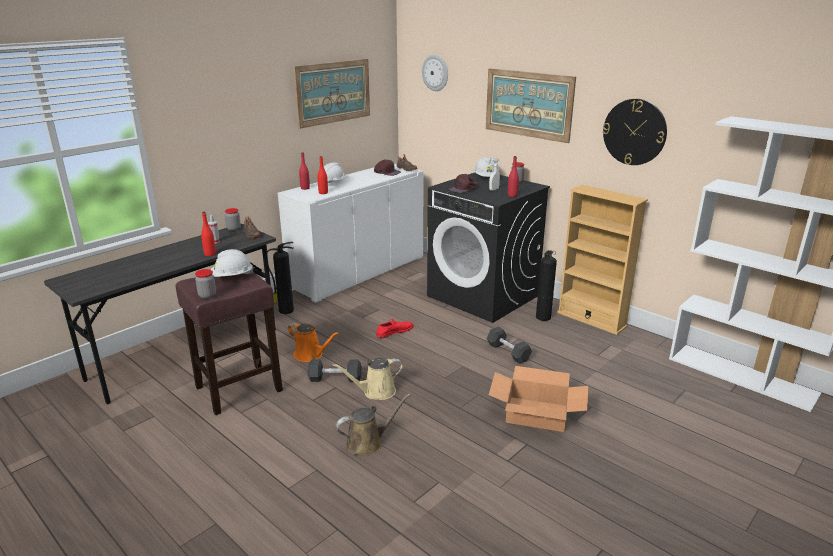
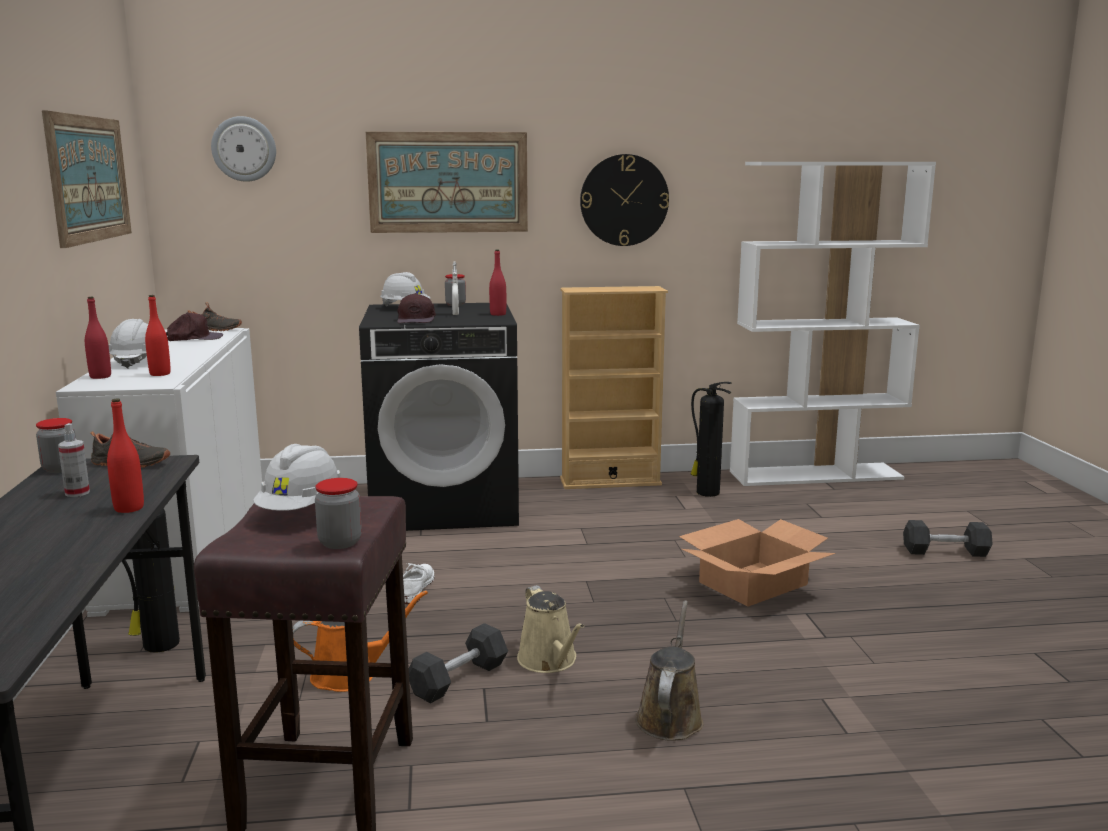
camera: 50 degrees left, 10 degrees down
beige watering can [333,358,403,400] -> beige watering can turned 45 degrees counterclockwise [517,585,584,673]
red shoe [376,319,413,338] -> white shoe [403,563,435,604]
black dumbbell [486,326,532,364] -> black dumbbell moved to [903,520,993,557]
fire extinguisher [536,250,557,321] -> fire extinguisher moved to [691,382,732,497]

